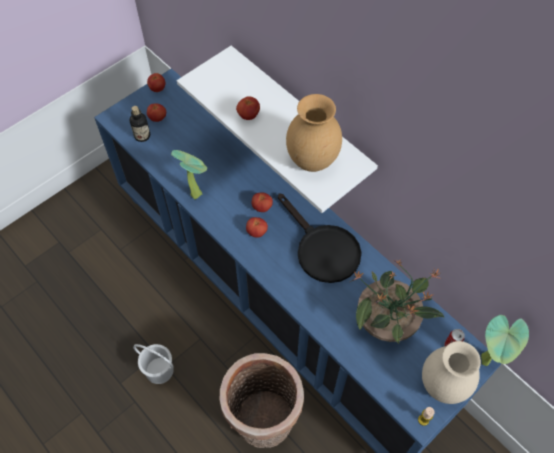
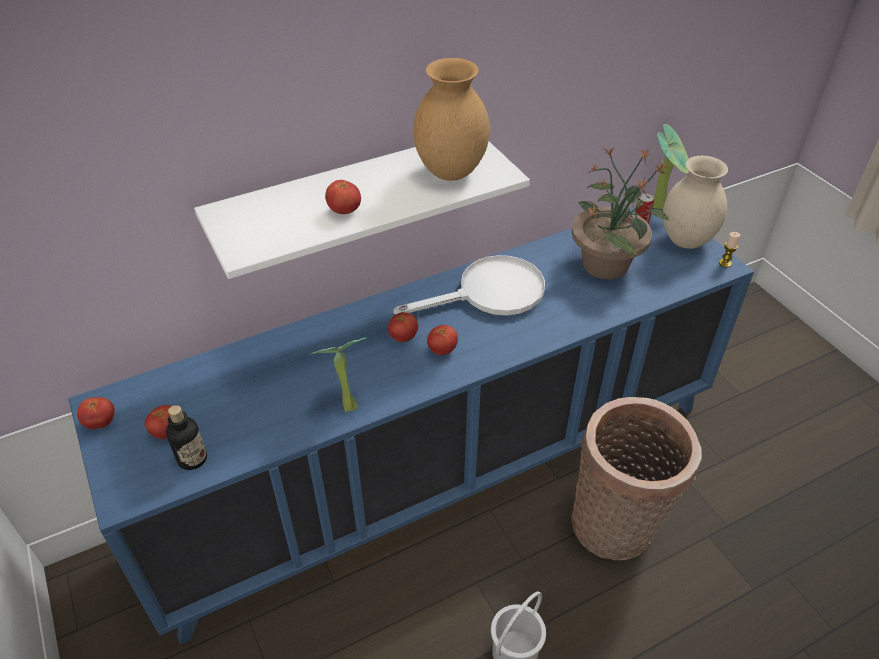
camera: 75 degrees left, 15 degrees down
black frying pan [278,193,361,283] -> white frying pan [393,255,545,316]

